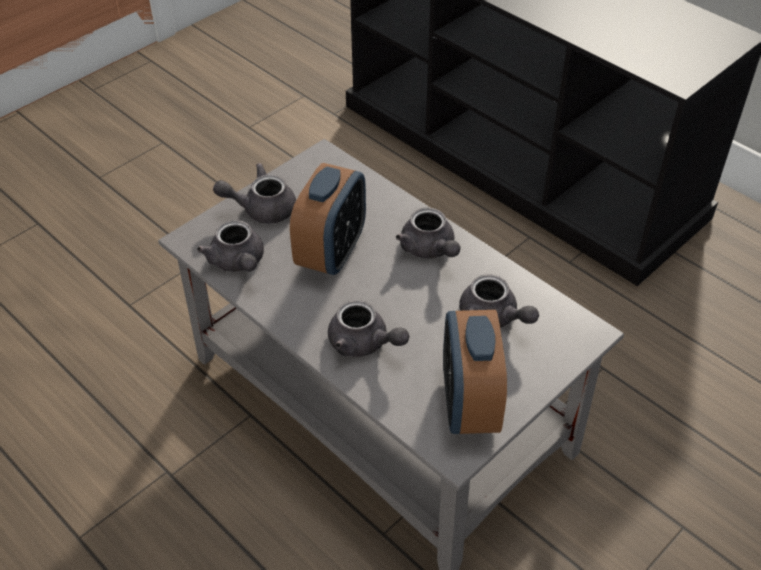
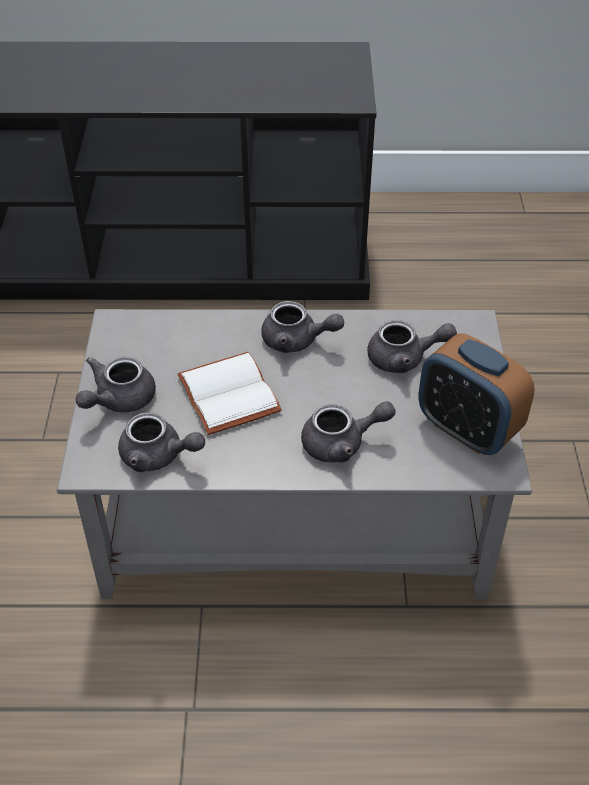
camera: 45 degrees left, 0 degrees up
alarm clock [290,163,366,275] -> white book [177,352,282,435]

